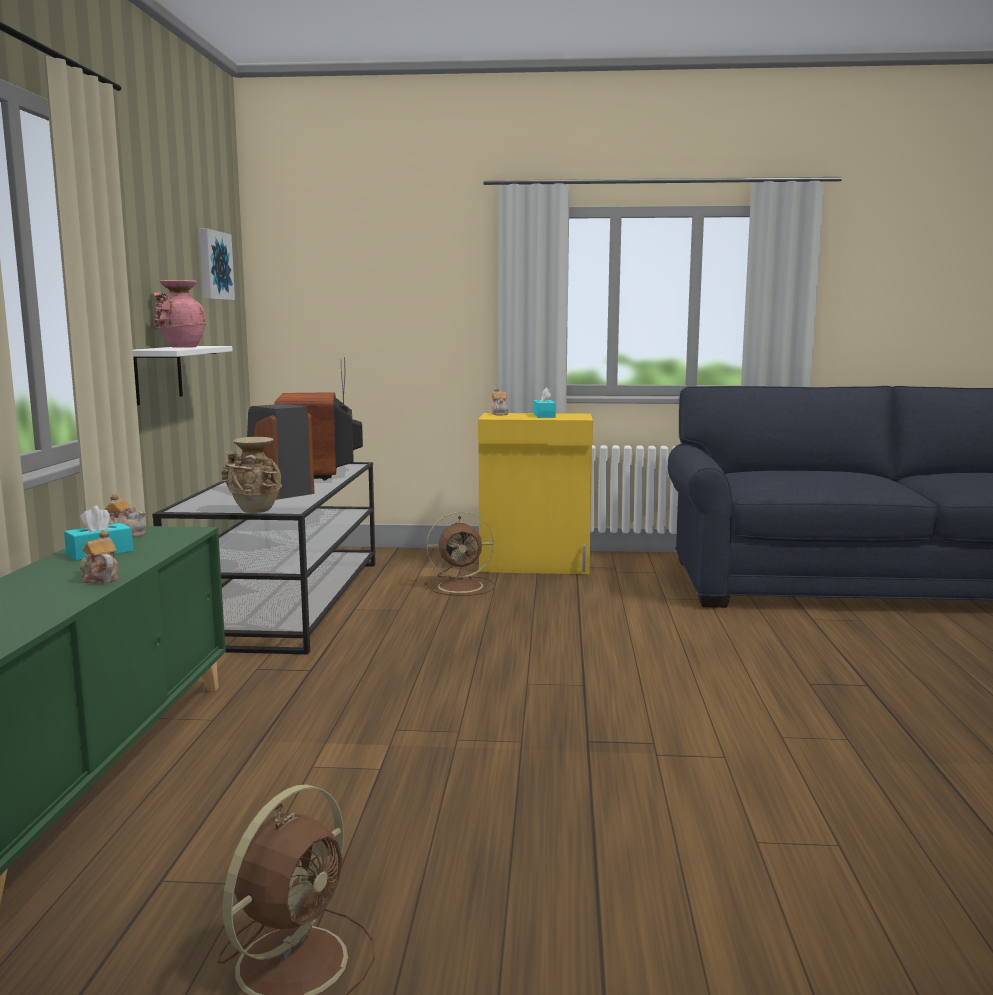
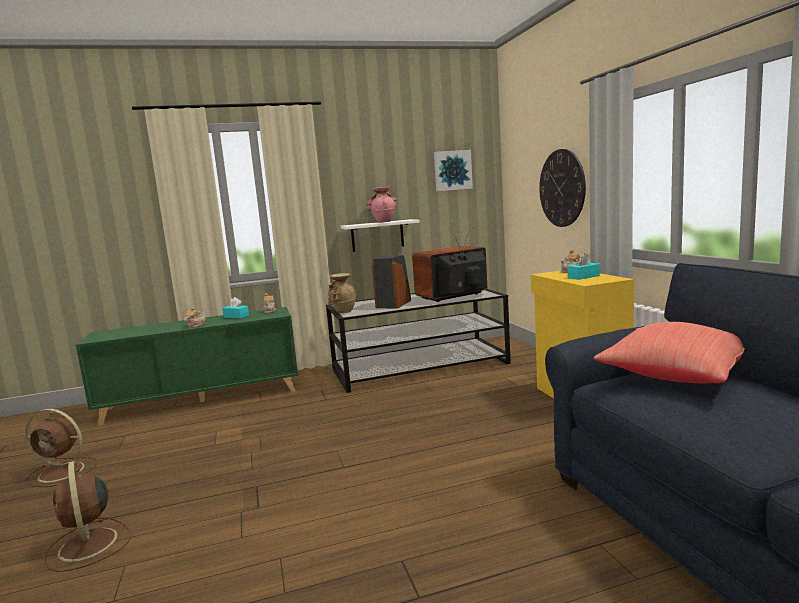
camera: 70 degrees right, 0 degrees up
brown fan [424,511,495,596] -> brown fan moved to [45,461,131,572]
none -> wall clock [539,149,586,227]
none -> red pillow [594,322,745,383]

